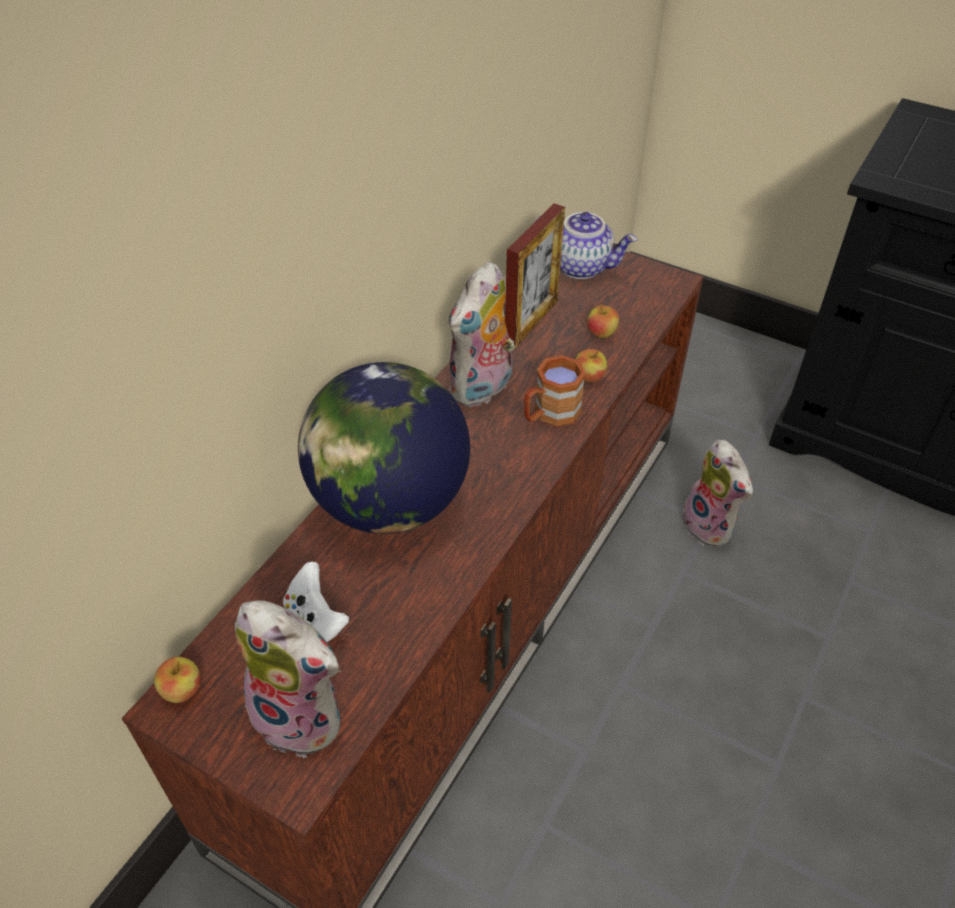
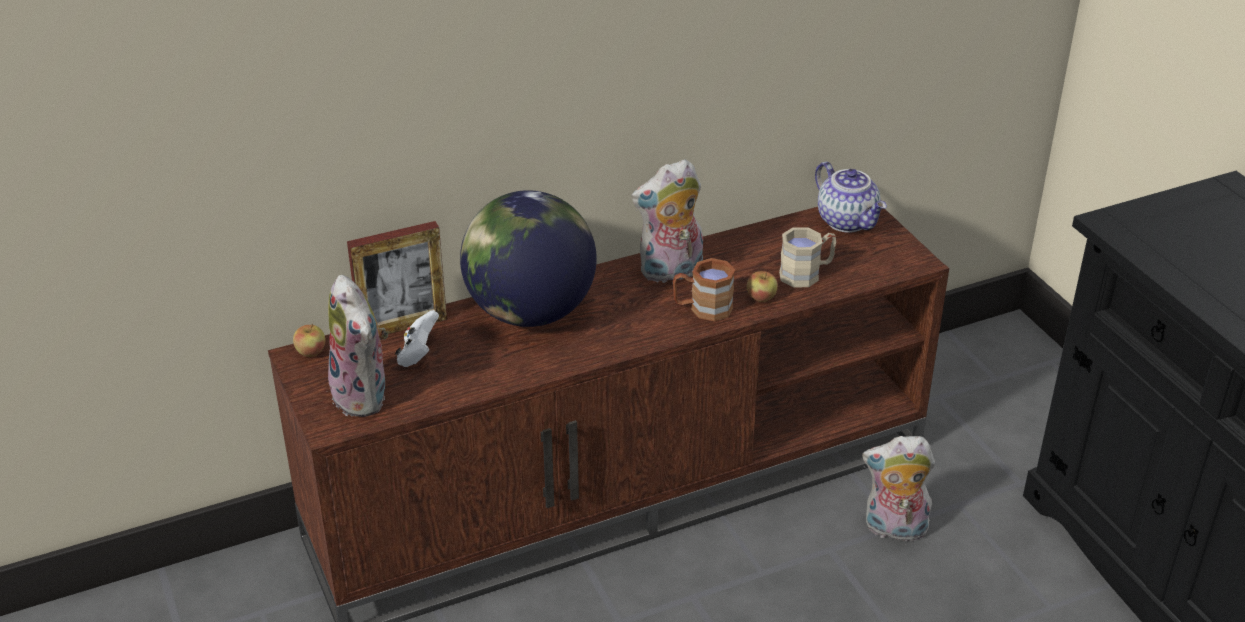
camera: 35 degrees right, 10 degrees down
picture frame [505,203,565,349] -> picture frame moved to [347,221,447,334]
apple [587,303,619,338] -> beige mug [779,227,837,287]
plush toy [682,440,753,546] -> plush toy turned 90 degrees clockwise [862,436,935,541]

